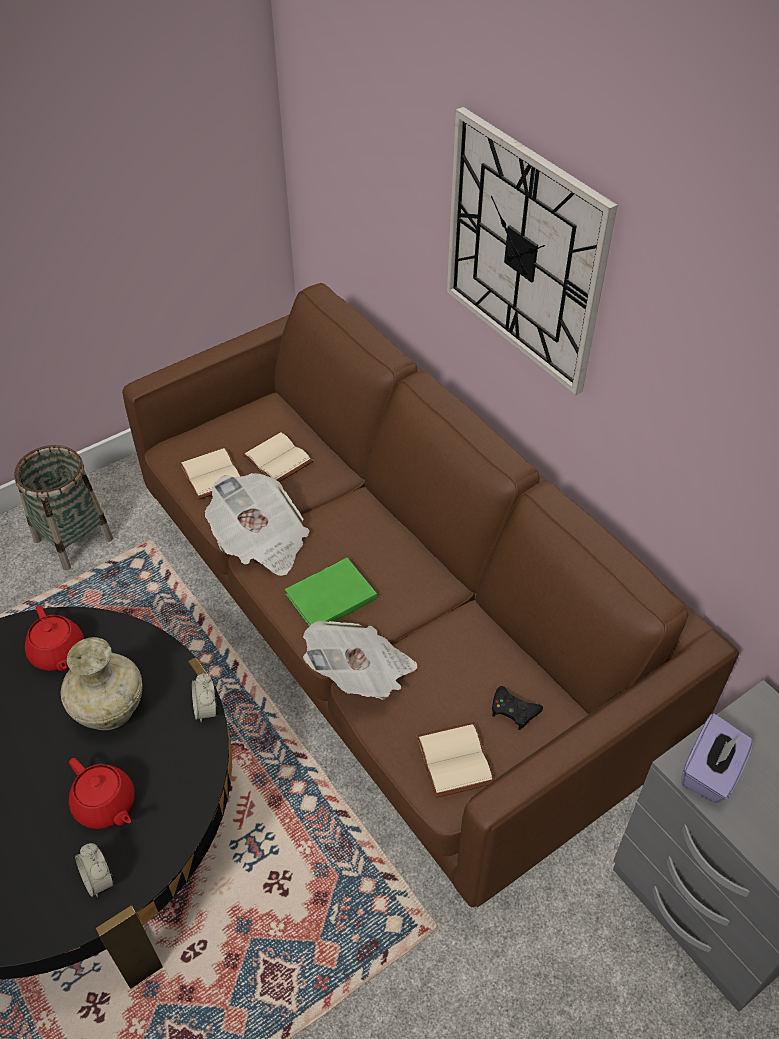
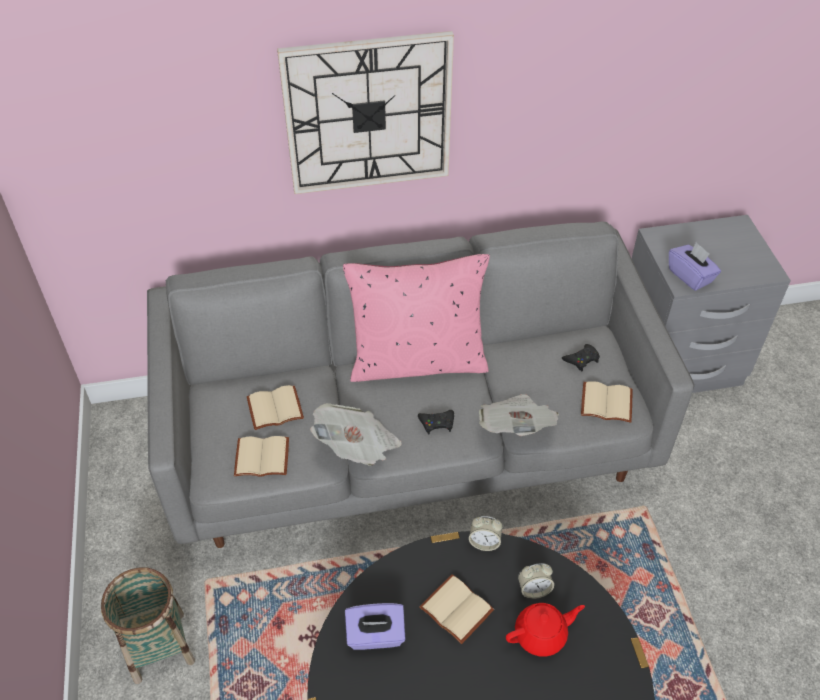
camera: 65 degrees left, 0 degrees up
red teapot [25,606,84,671] -> purple tissue box [345,603,405,650]
beige vase [61,637,143,730] -> beige book [419,574,494,644]
alarm clock [75,843,114,897] -> alarm clock moved to [518,563,554,599]
brown sofa [122,283,739,908] -> grey sofa [147,221,695,548]
green book [285,558,377,627] -> black game controller [418,410,454,435]
none -> pink pillow [343,254,490,382]

